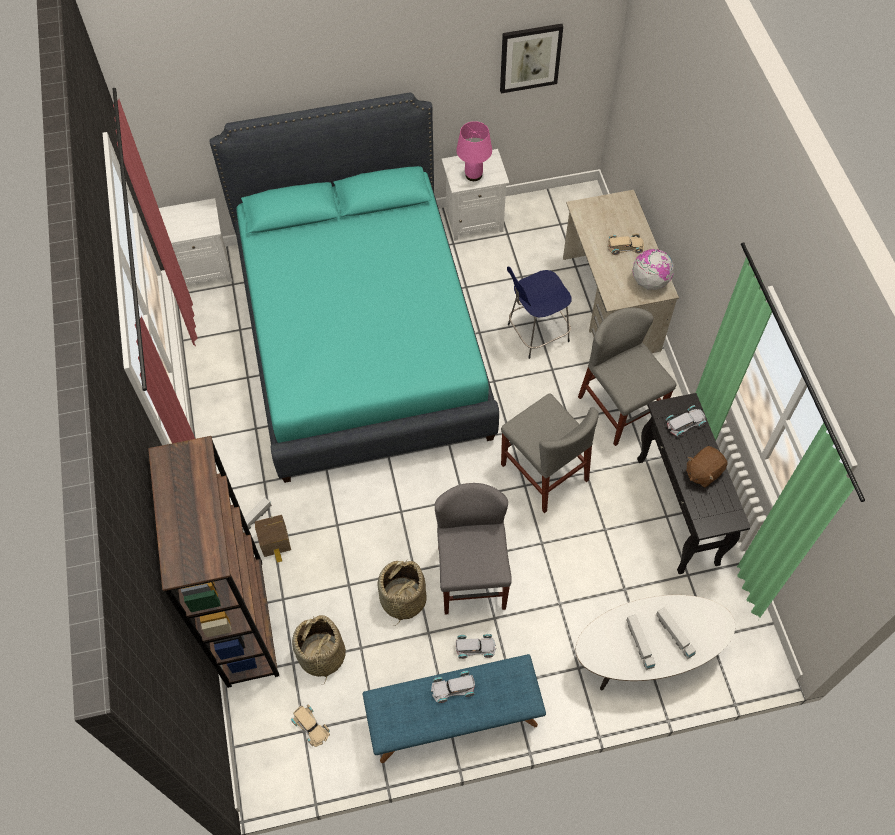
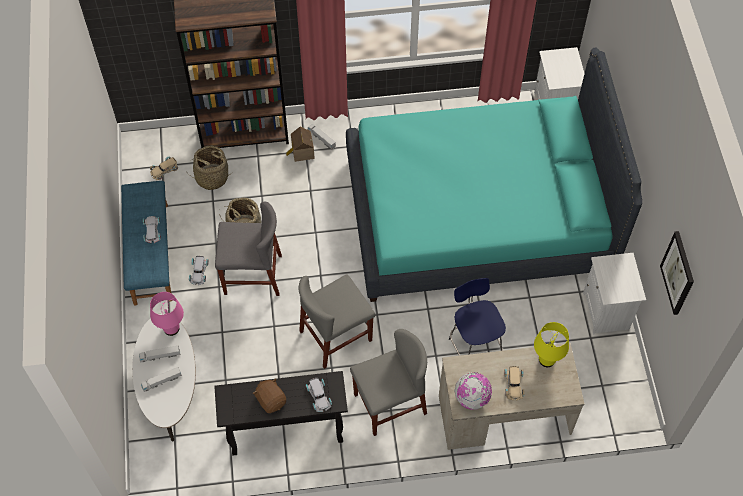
camera: 95 degrees right, 0 degrees up
pink table lamp [456,121,492,181] -> pink table lamp moved to [150,292,184,336]
none -> yellow table lamp [534,322,569,367]

